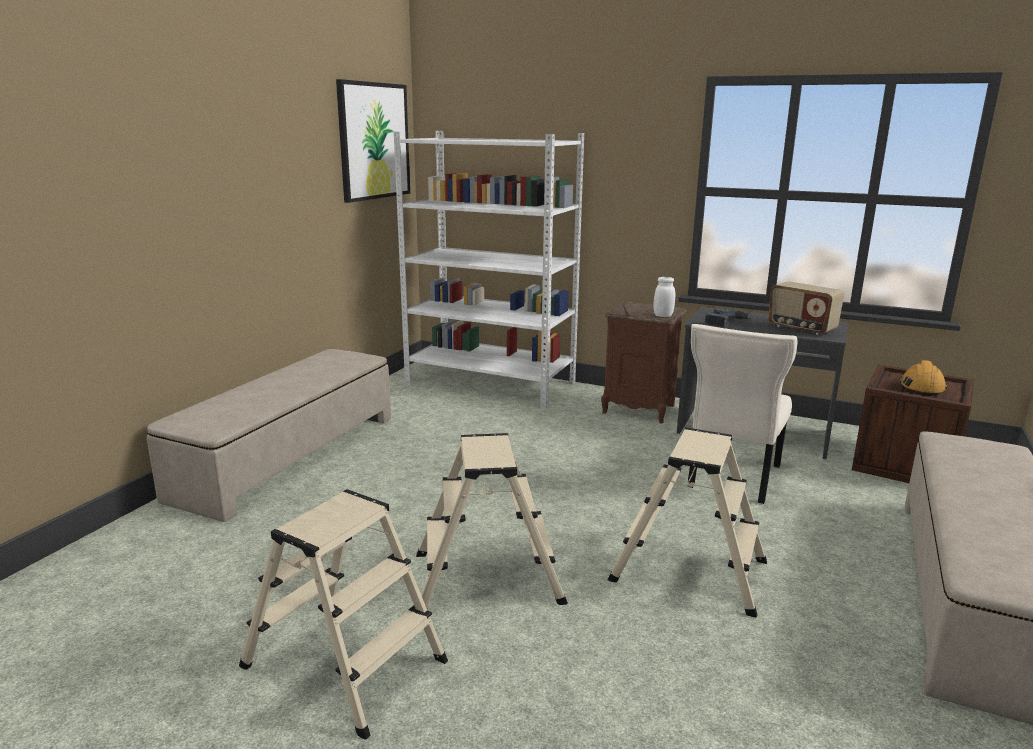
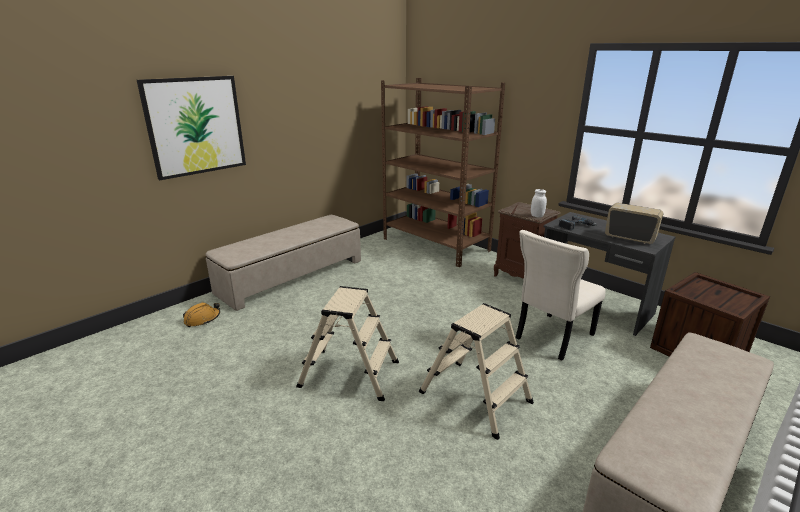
camera: 20 degrees right, 5 degrees up
beige step ladder [239,489,448,740] -> none
picture [336,79,410,203] -> picture moved to [137,76,246,180]
white bookcase [394,131,584,408] -> brown bookcase [381,78,505,267]
radio [768,281,844,335] -> radio turned 150 degrees clockwise [605,203,664,244]
orange hard hat [899,360,948,396] -> orange hard hat moved to [183,302,220,327]

